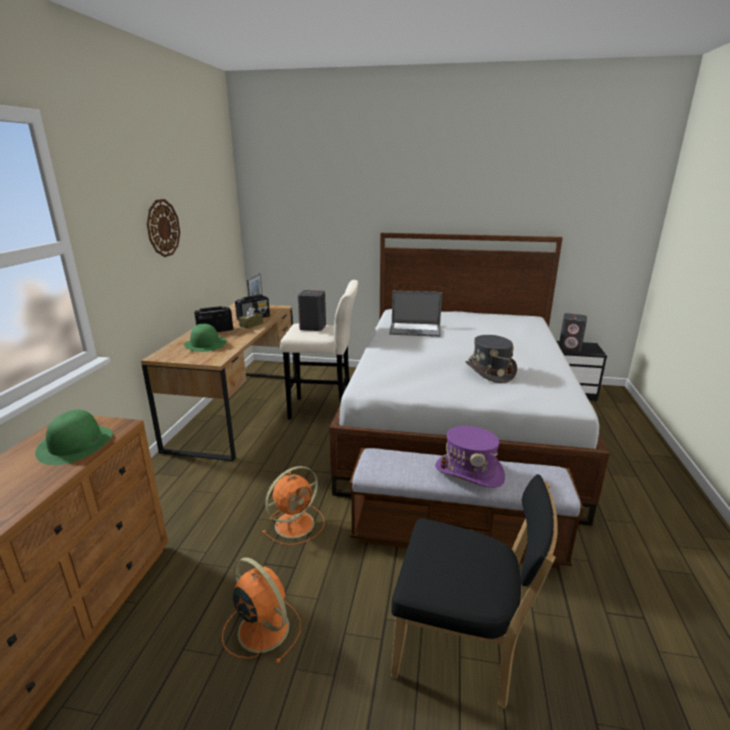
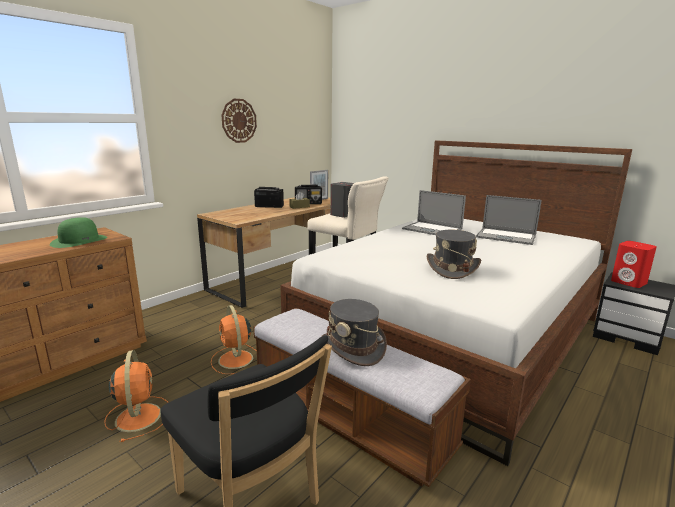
camera: 30 degrees right, 5 degrees down
green hat [184,324,226,352] -> none
orange fan [262,466,325,545] -> orange fan turned 75 degrees clockwise [211,305,257,374]
purple hat [435,426,505,488] -> grey hat [321,299,387,366]
grey speaker [559,313,587,352] -> red speaker [611,241,657,288]
none -> laptop [476,195,541,245]

